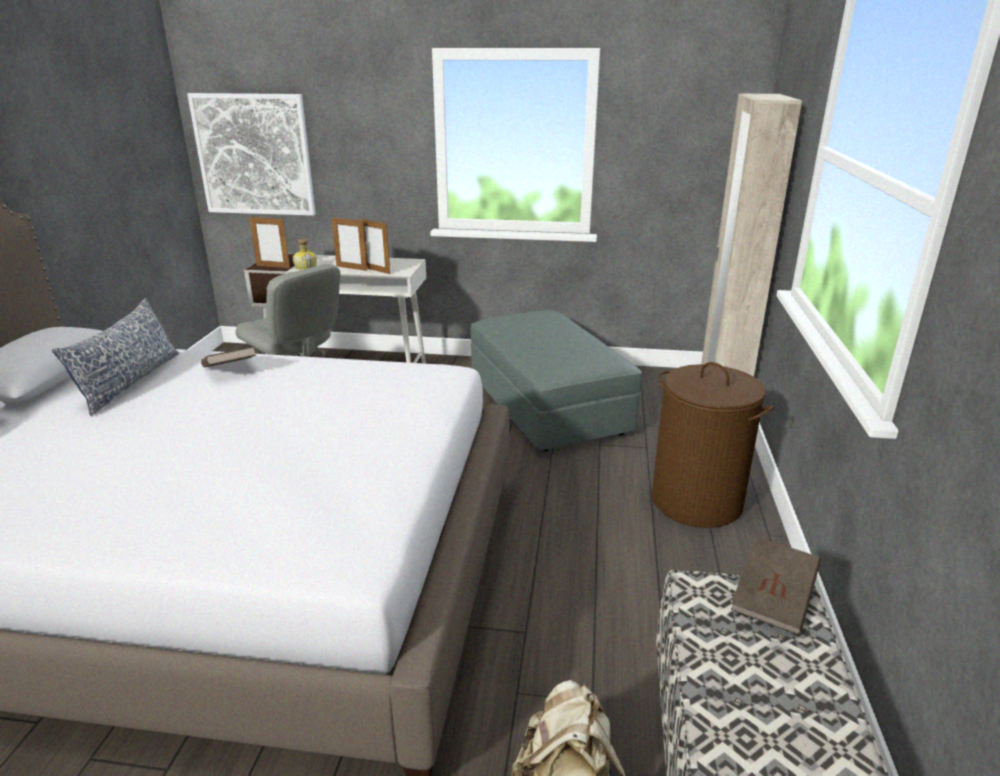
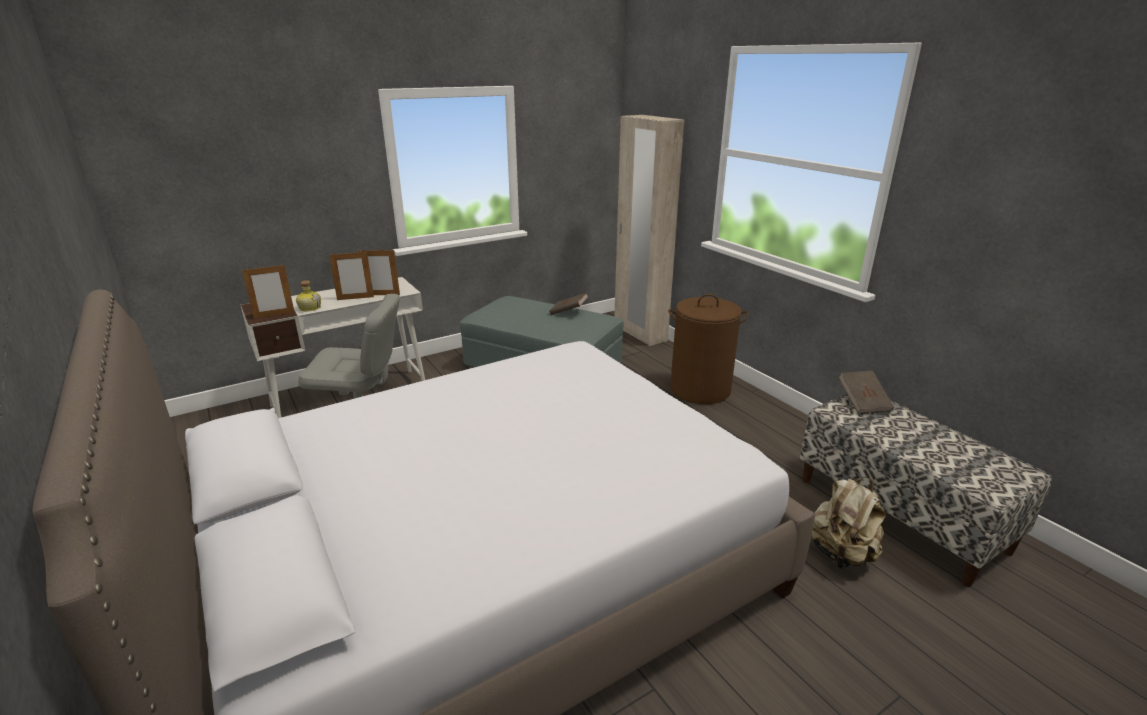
camera: 40 degrees left, 0 degrees up
pillow [52,298,180,416] -> none
picture [187,93,316,216] -> none
brown book [201,346,256,368] -> brown book moved to [549,292,588,315]

